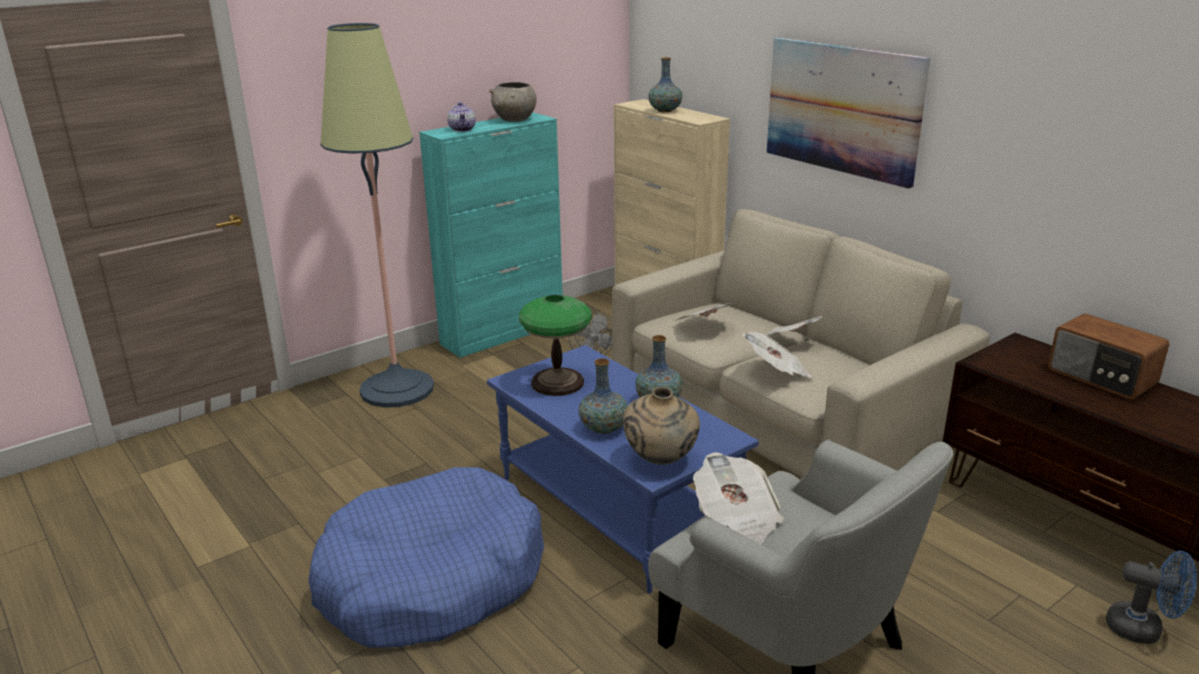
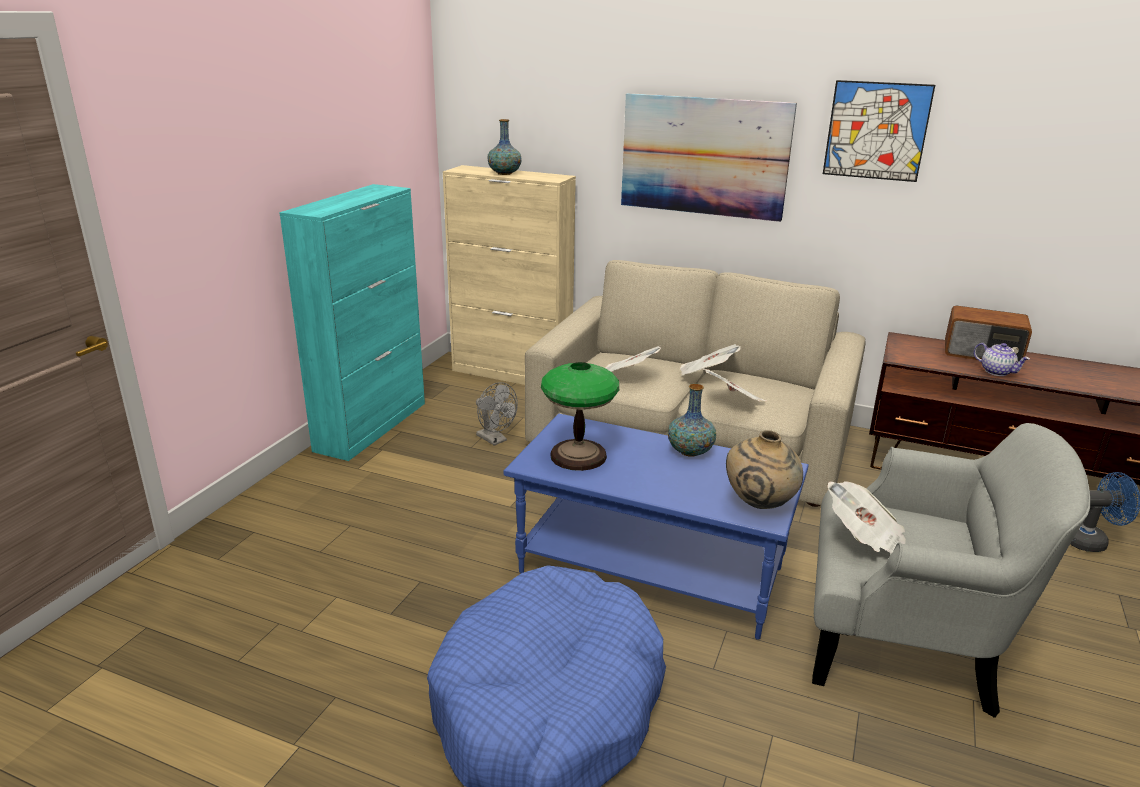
camera: 30 degrees left, 0 degrees up
floor lamp [320,23,434,408] -> none
teapot [447,102,476,132] -> teapot moved to [974,343,1030,376]
grey bowl [489,82,537,122] -> none
vase [579,358,628,434] -> none
none -> picture [823,80,935,182]

